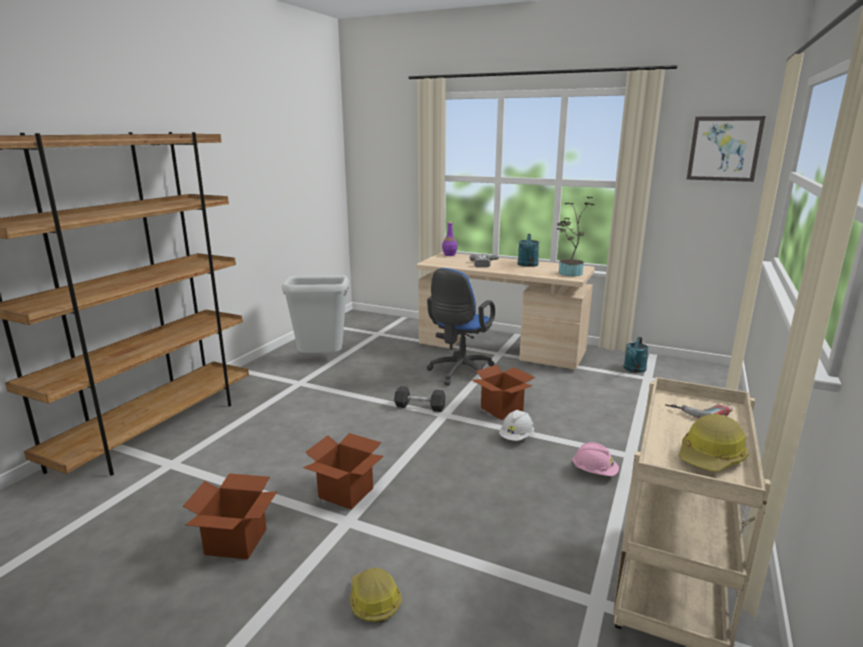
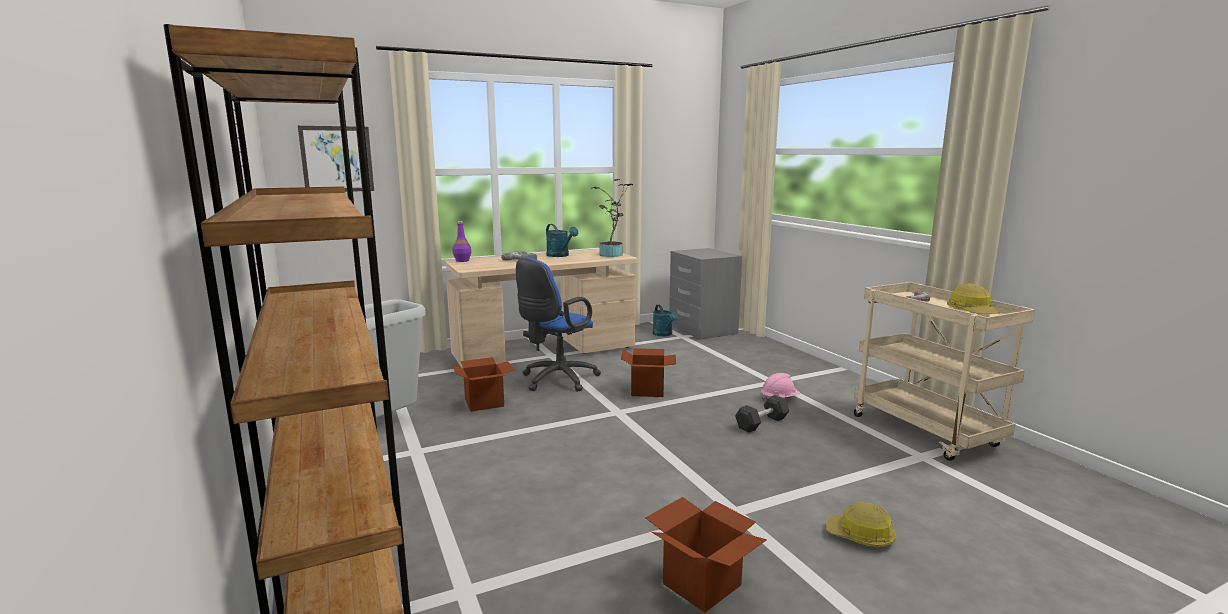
camera: 50 degrees left, 5 degrees down
cardboard box [303,433,383,510] -> cardboard box moved to [452,357,515,412]
grey dumbbell [394,386,446,412] -> grey dumbbell moved to [735,395,789,433]
blue office chair [427,268,495,386] -> blue office chair turned 60 degrees clockwise [516,258,601,392]
white hard hat [499,410,534,441] -> none
picture [687,116,766,182] -> picture moved to [298,126,374,192]
none -> grey nightstand [669,248,742,340]

